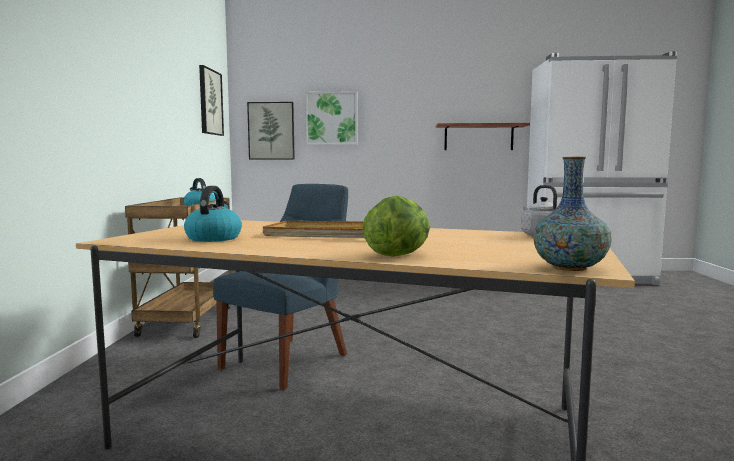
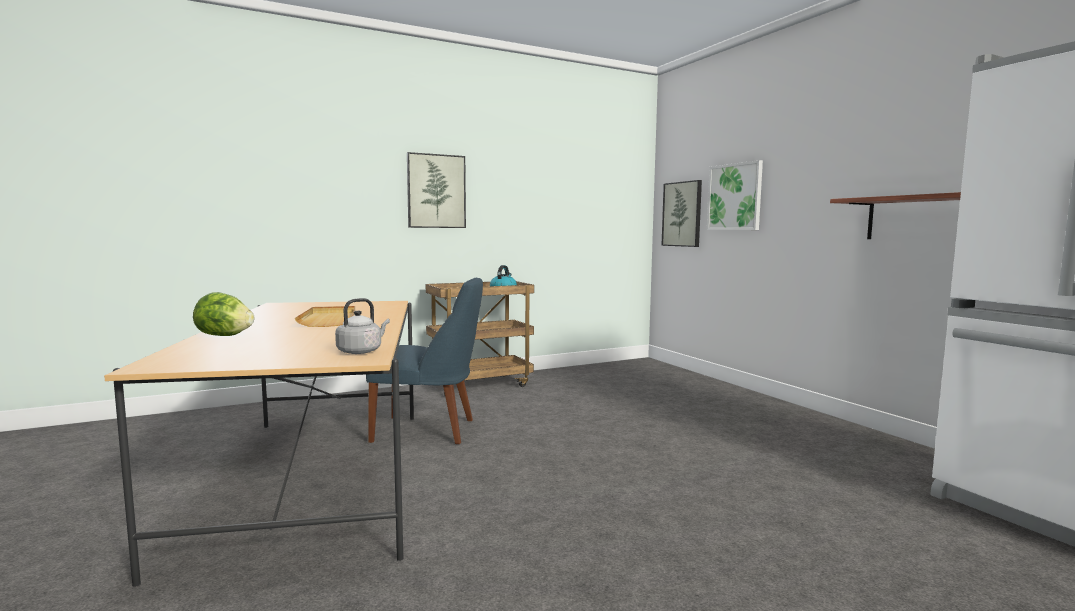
camera: 60 degrees right, 0 degrees up
kettle [184,186,242,242] -> none
picture [199,65,224,136] -> picture moved to [407,152,466,228]
vase [533,157,612,271] -> none

